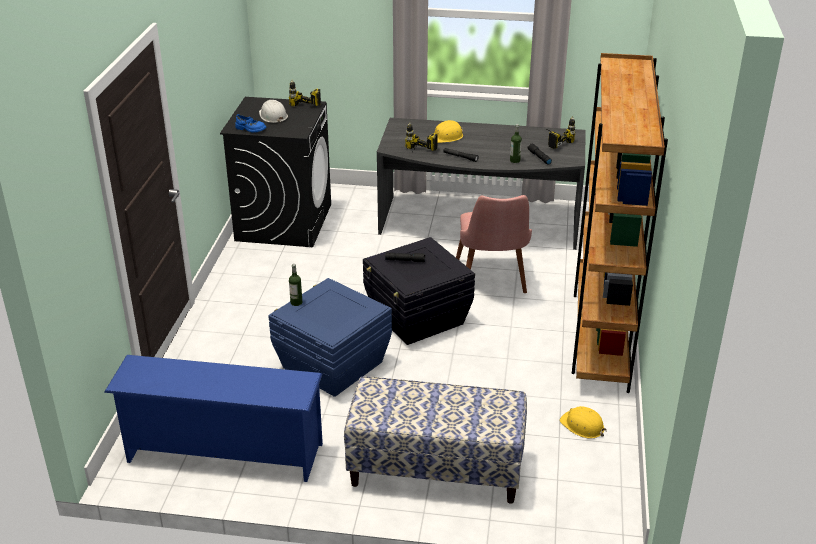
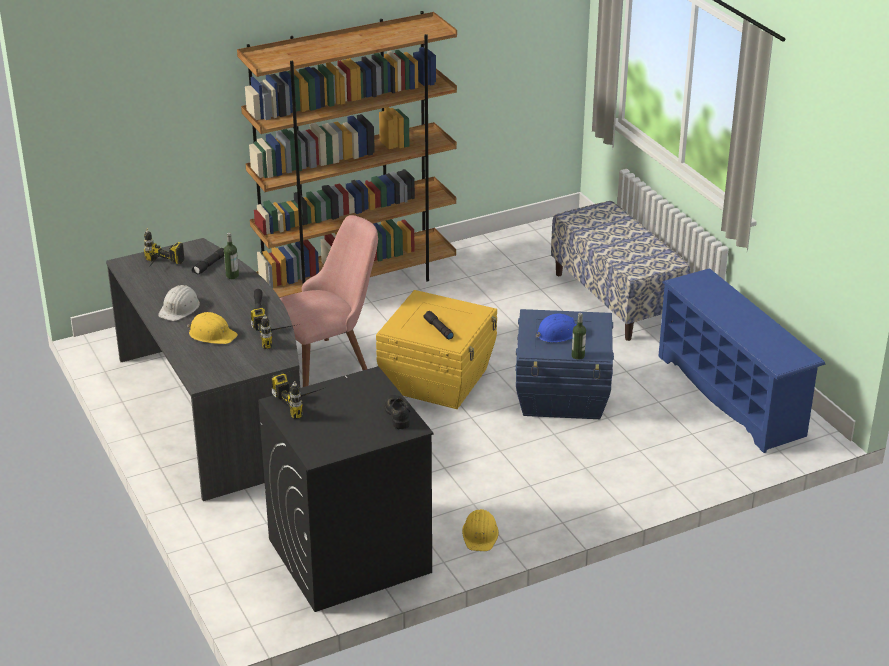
camera: 125 degrees left, 0 degrees up
blue shoe [235,114,267,133] -> black shoe [384,395,411,429]
white hard hat [259,100,288,123] -> white hard hat moved to [158,285,200,321]
black storage box [363,237,475,345] -> yellow storage box [376,290,497,409]
yellow hard hat [559,406,607,439] -> yellow hard hat moved to [462,509,499,551]
none -> blue hard hat [536,314,577,343]

